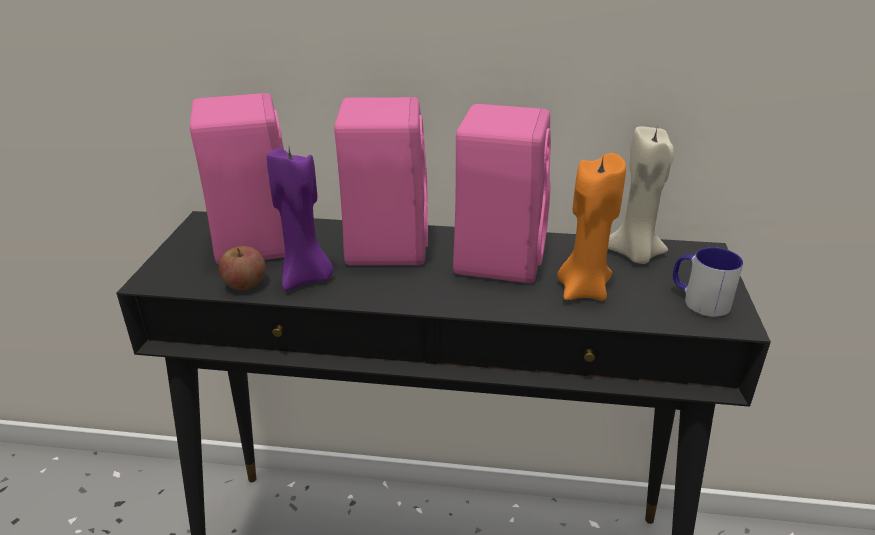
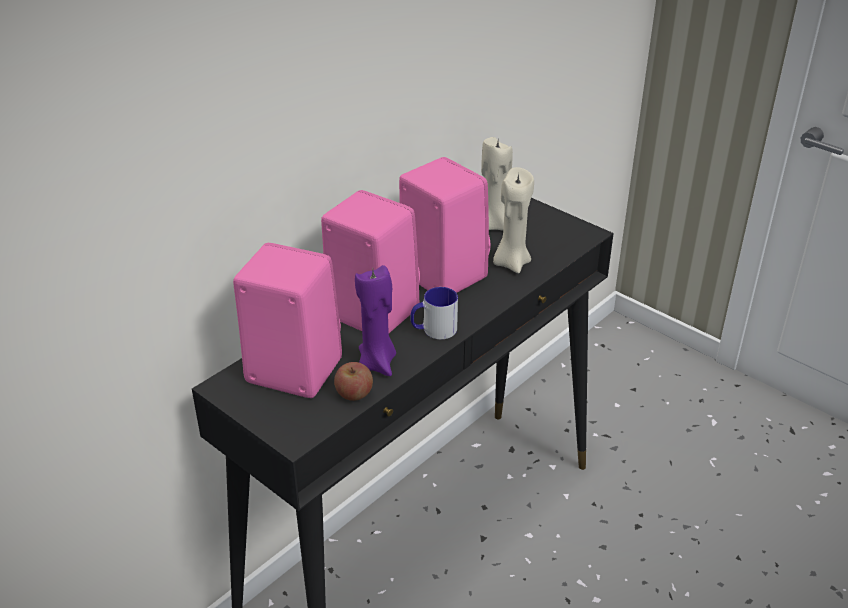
camera: 55 degrees left, 5 degrees up
orange candle [557,153,626,301] -> beige candle [493,167,534,273]
mug [673,247,743,317] -> mug moved to [410,287,458,339]

